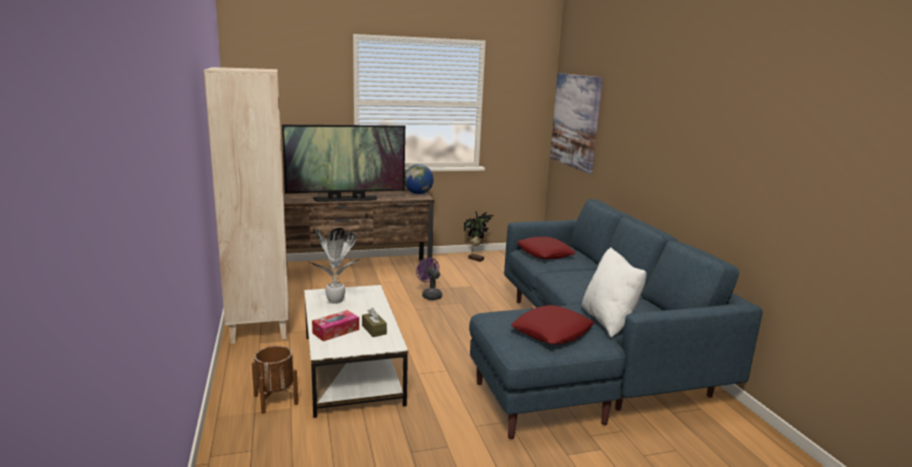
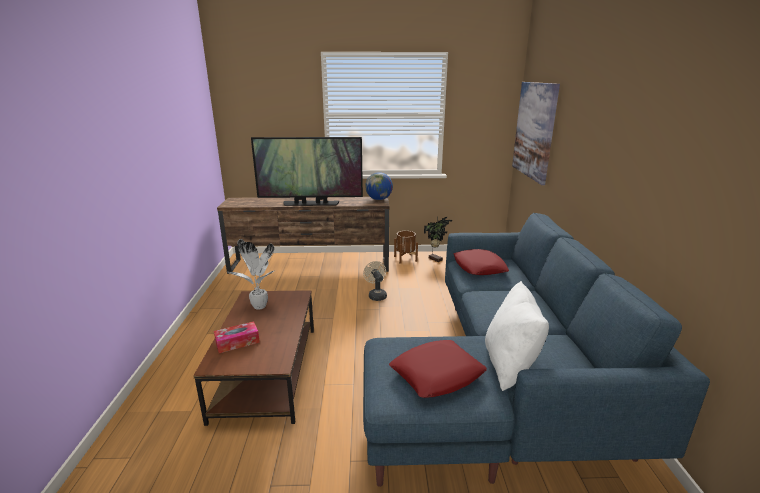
camera: 15 degrees right, 5 degrees up
beige bookcase [204,67,289,344] -> none
brown planter [252,346,298,414] -> brown planter moved to [394,231,418,264]
white coffee table [304,285,408,418] -> brown coffee table [193,290,314,426]
brown tissue box [362,308,387,337] -> none
purple fan [416,257,442,300] -> beige fan [363,261,387,301]

